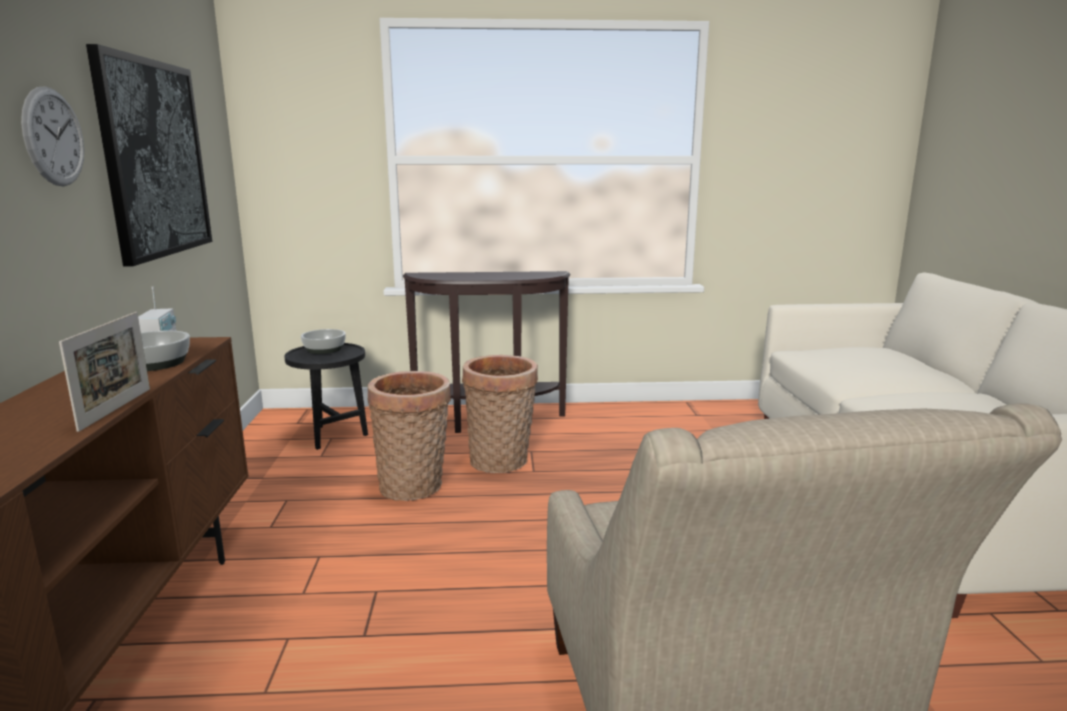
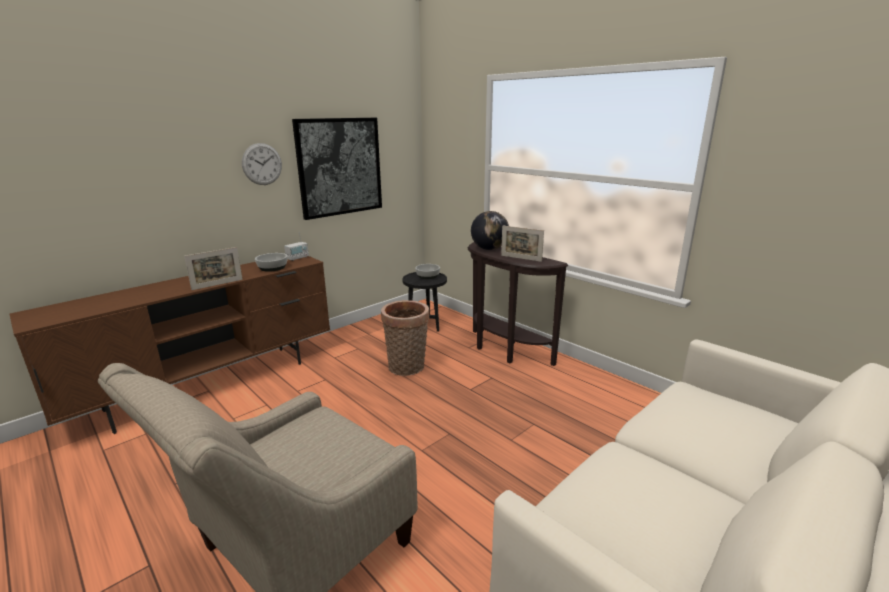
camera: 50 degrees right, 5 degrees up
basket [462,355,538,473] -> none
none -> globe [471,211,509,250]
none -> picture frame [501,226,544,262]

